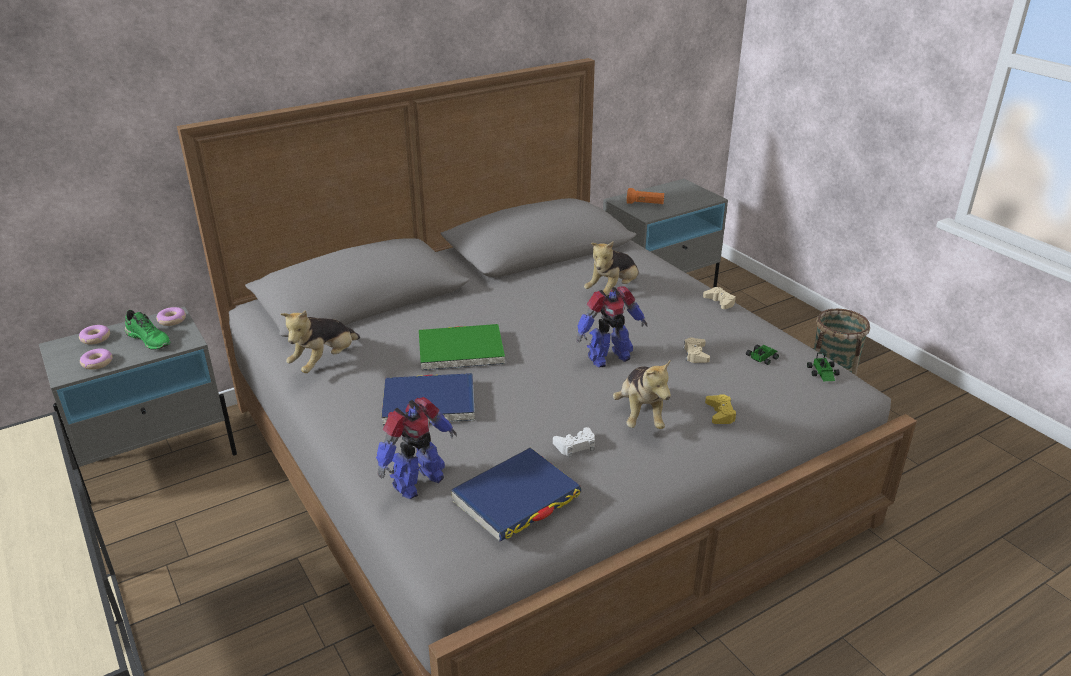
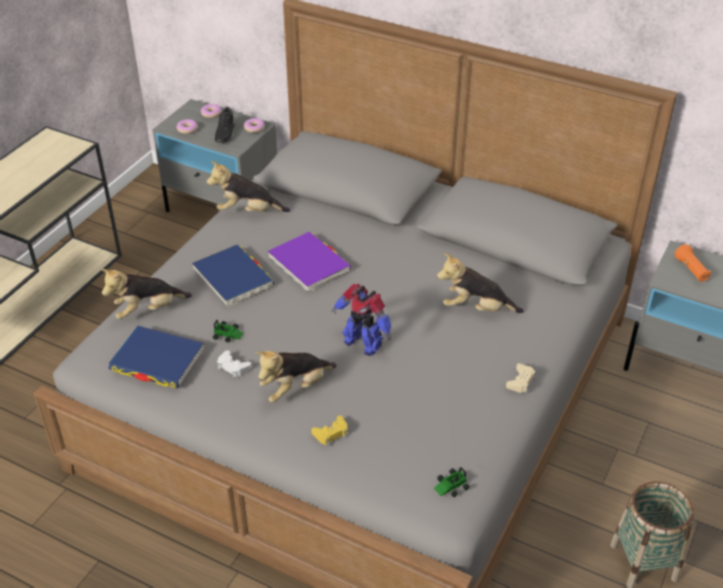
camera: 60 degrees right, 10 degrees up
green shoe [125,310,171,350] -> black shoe [215,107,235,143]
toy robot [376,397,457,499] -> plush toy [101,269,192,319]
green book [419,324,505,371] -> purple book [268,232,351,293]
beige game controller [683,338,710,363] -> none
toy car [746,345,779,365] -> toy car moved to [213,320,243,343]

